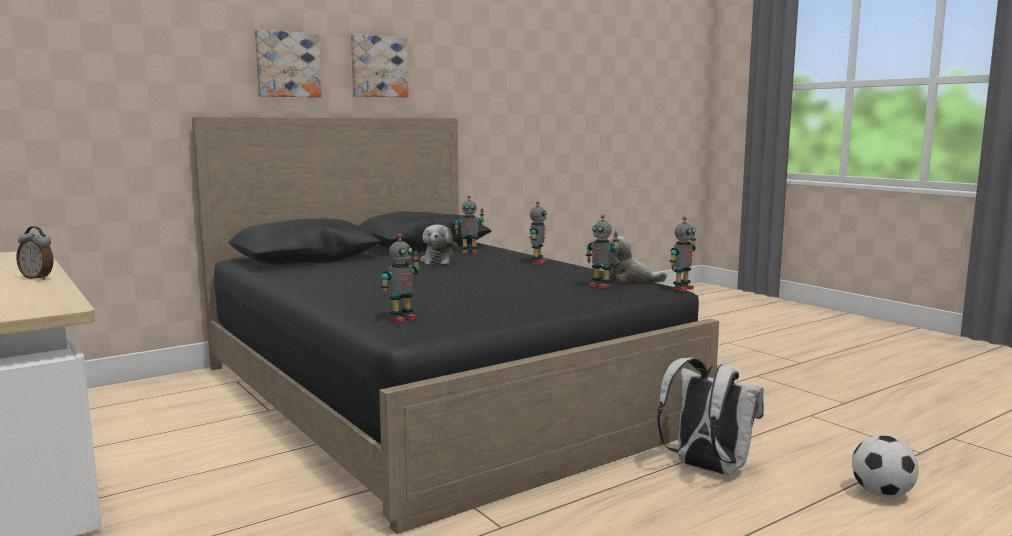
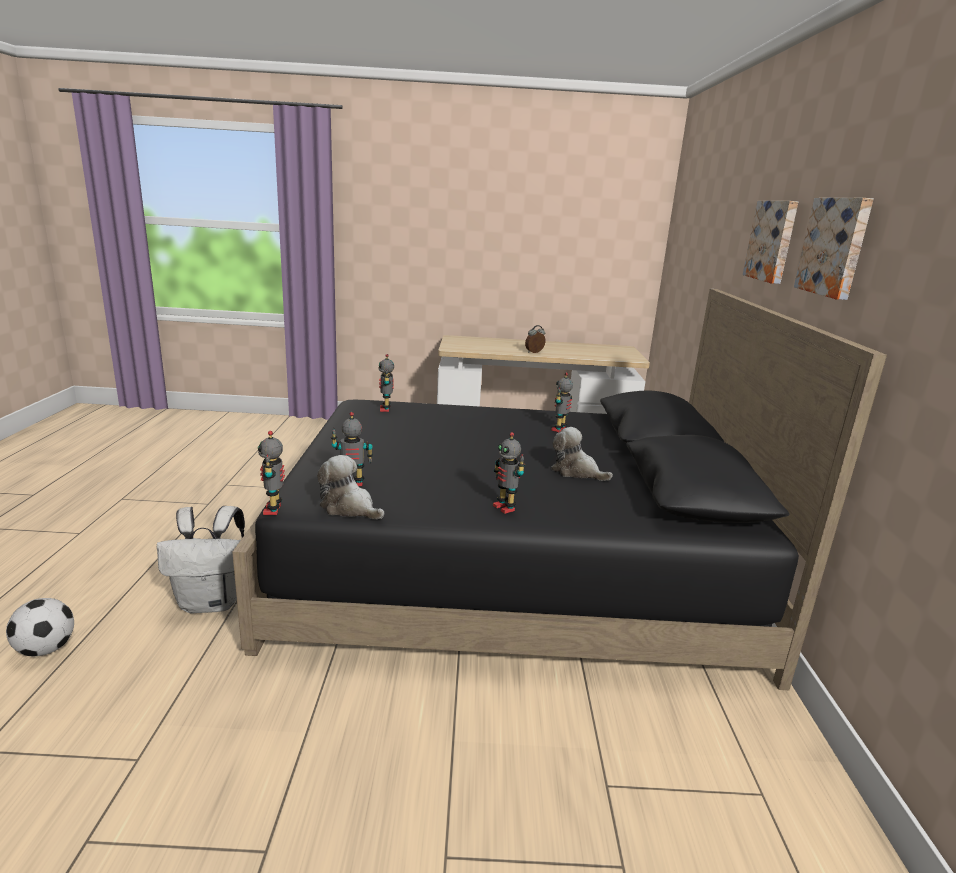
camera: 125 degrees right, 10 degrees up
toy robot [455,195,484,254] -> toy robot moved to [551,373,573,432]
plush toy [609,236,667,283] -> plush toy turned 120 degrees counterclockwise [317,455,384,520]

